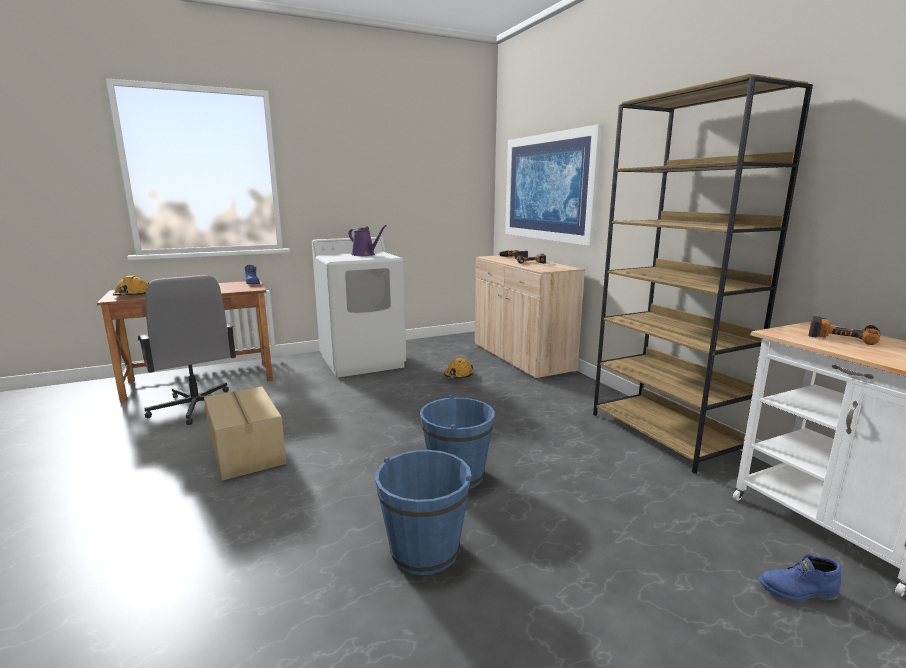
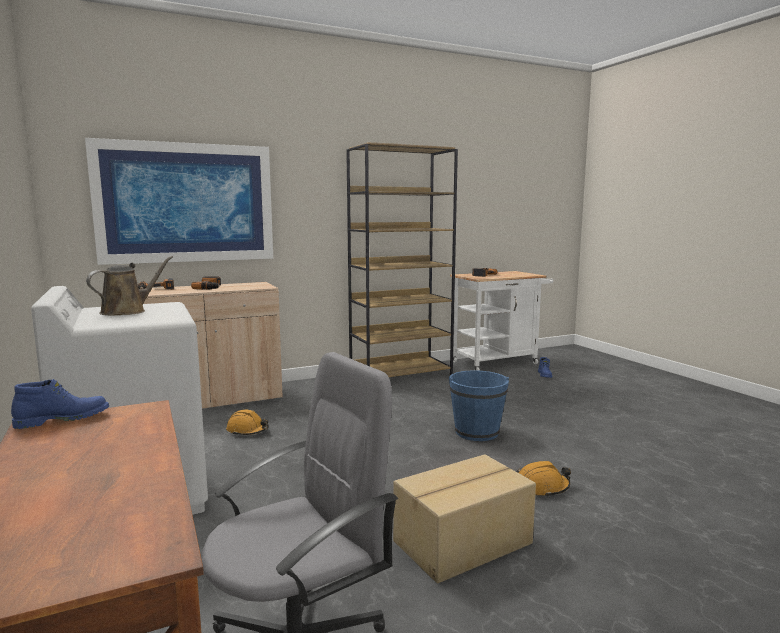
camera: 90 degrees left, 5 degrees down
orange hard hat [113,275,149,295] -> orange hard hat moved to [516,461,571,498]
purple watering can [348,225,387,256] -> brown watering can [86,256,173,316]
blue bucket [375,450,471,575] -> none

